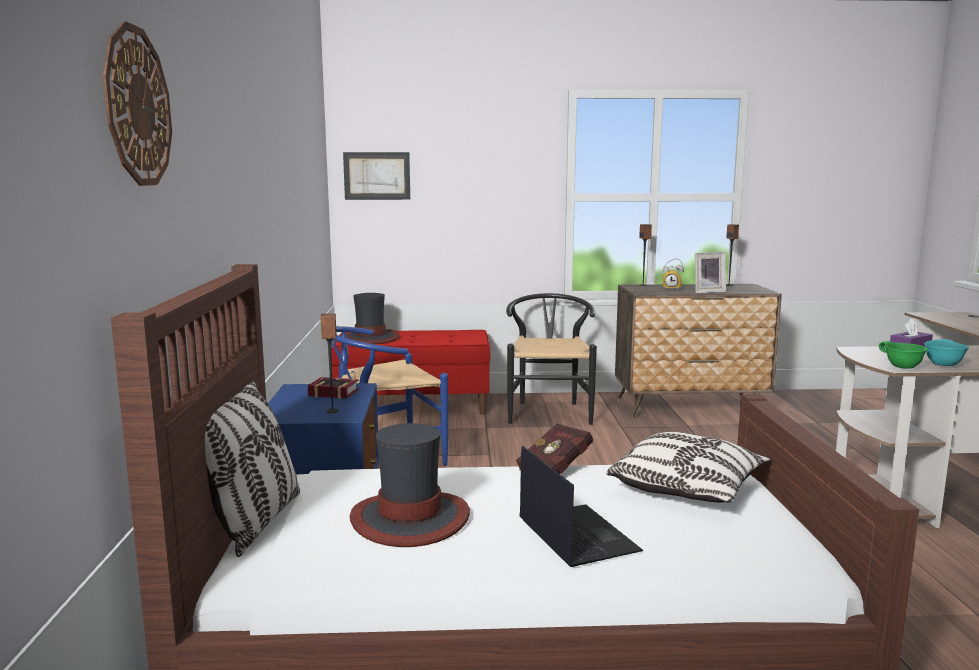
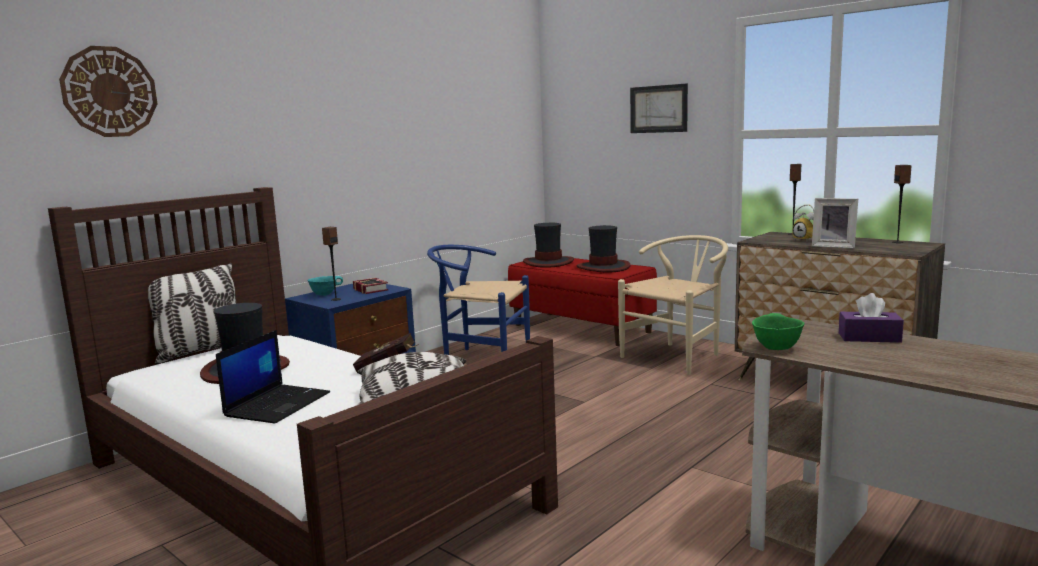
camera: 45 degrees right, 0 degrees up
picture [343,152,410,200] -> picture moved to [630,83,688,133]
black chair [506,293,597,425] -> beige chair [618,235,728,375]
turquoise bowl [924,339,969,366] -> turquoise bowl moved to [308,276,343,296]
none -> hat [577,225,630,273]

